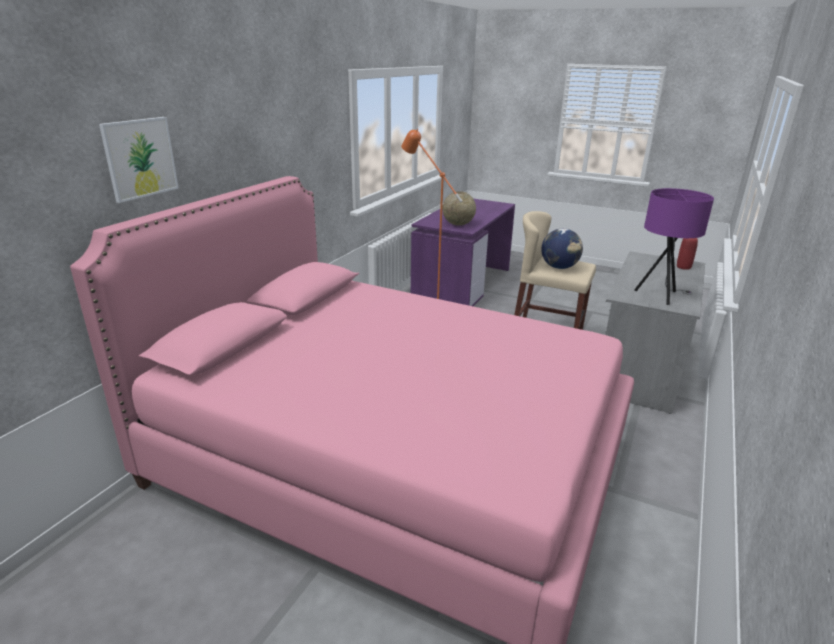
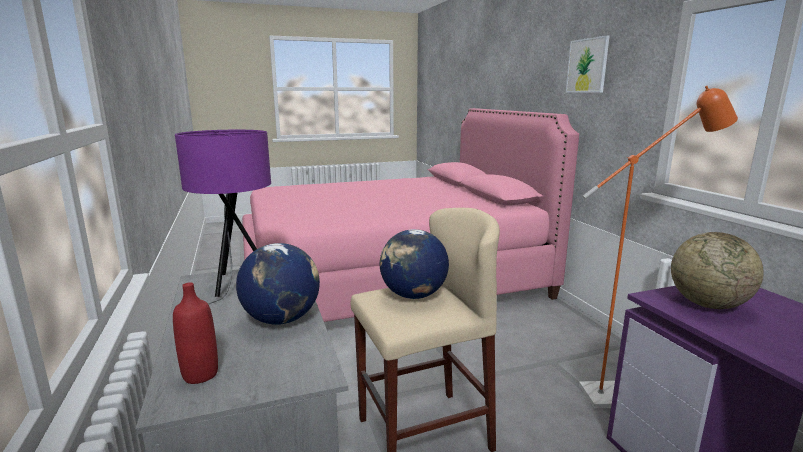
camera: 135 degrees right, 10 degrees down
picture [99,117,179,203] -> picture moved to [566,35,609,93]
none -> globe [236,243,320,325]

